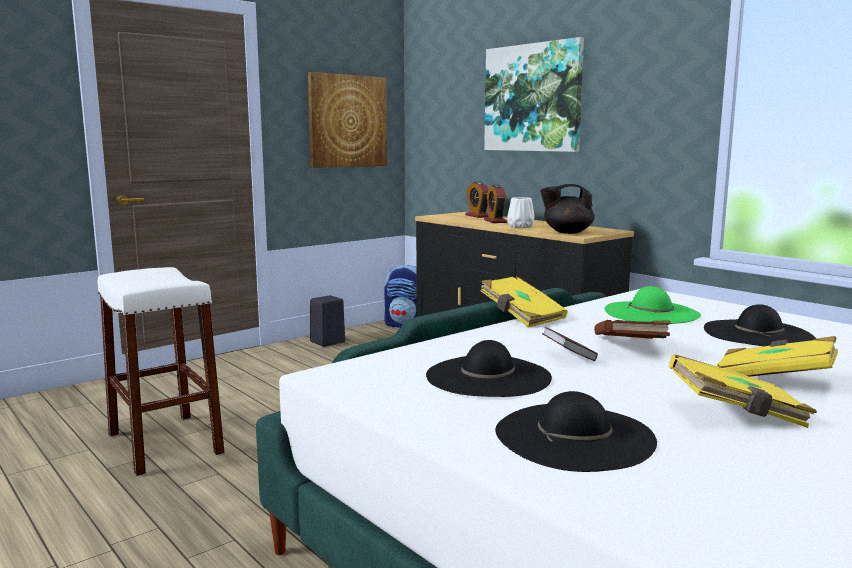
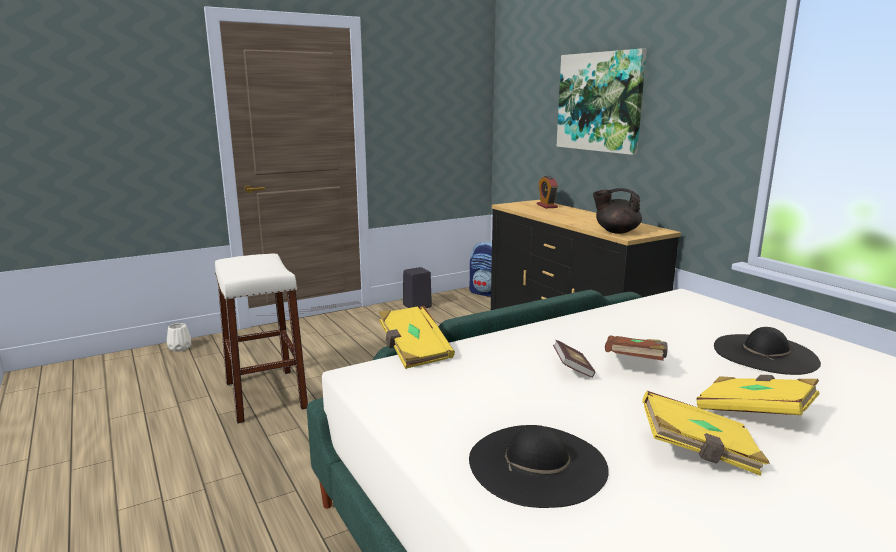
camera: 10 degrees right, 5 degrees up
picture [308,72,387,168] -> none
black hat [426,340,552,397] -> none
yellow book [481,276,568,328] -> yellow book moved to [379,306,455,369]
alarm clock [484,185,507,223] -> none
white vase [508,197,535,228] -> white vase moved to [167,323,191,352]
green hat [605,286,701,324] -> none

